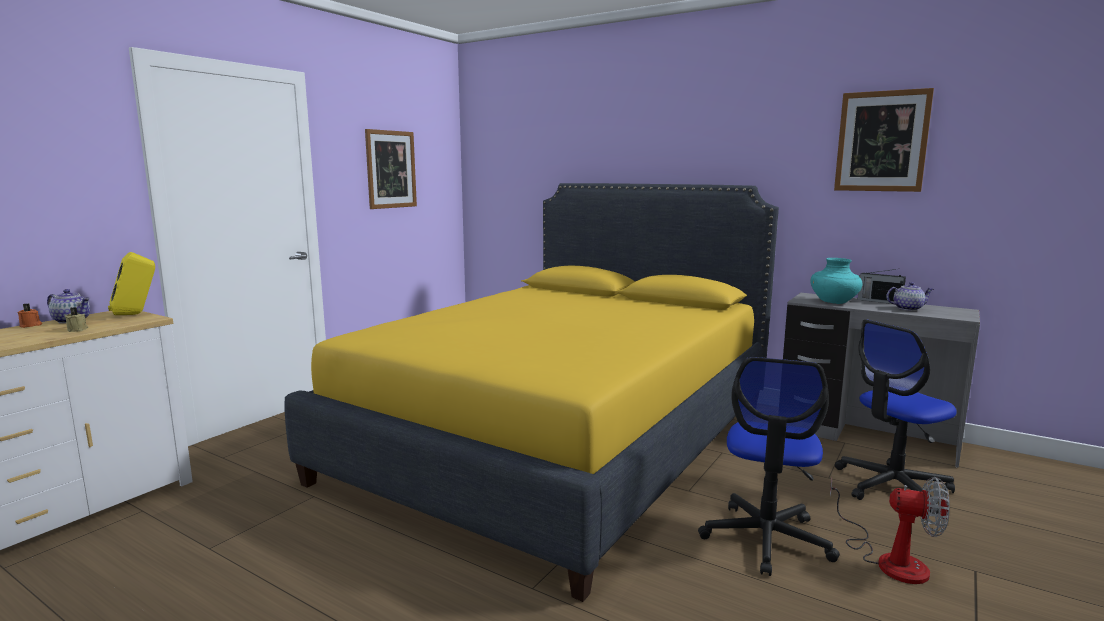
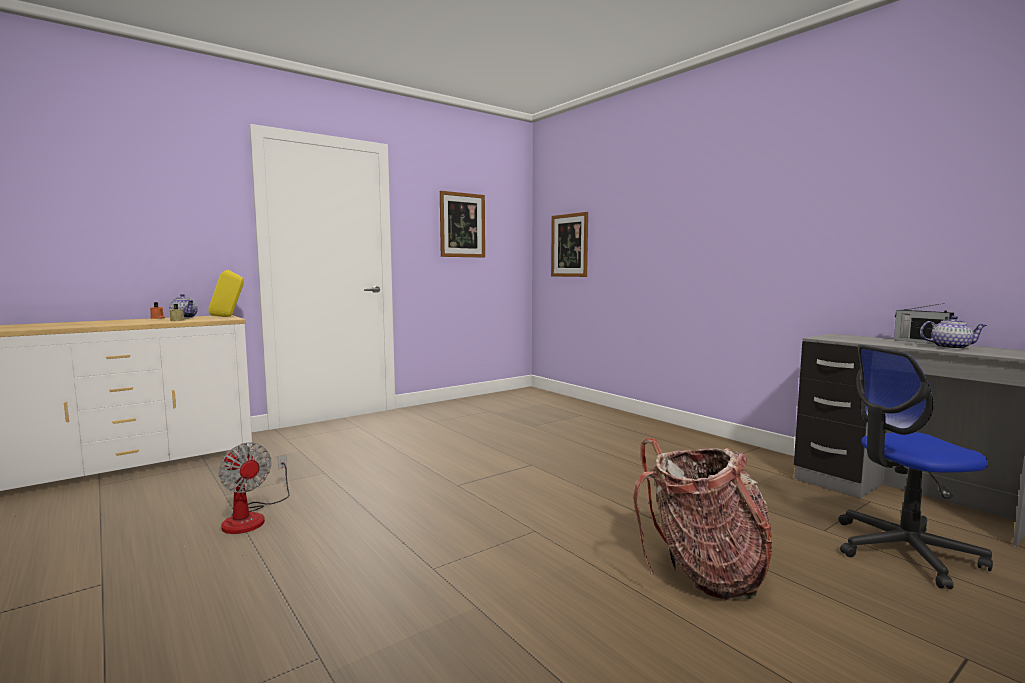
camera: 20 degrees right, 5 degrees down
yellow bed [284,183,779,602] -> none
office chair [698,357,840,576] -> backpack [633,438,772,601]
turquoise vase [810,258,862,304] -> none
fan [830,477,950,584] -> fan moved to [219,443,290,534]
picture [834,88,934,192] -> picture moved to [551,212,588,277]

